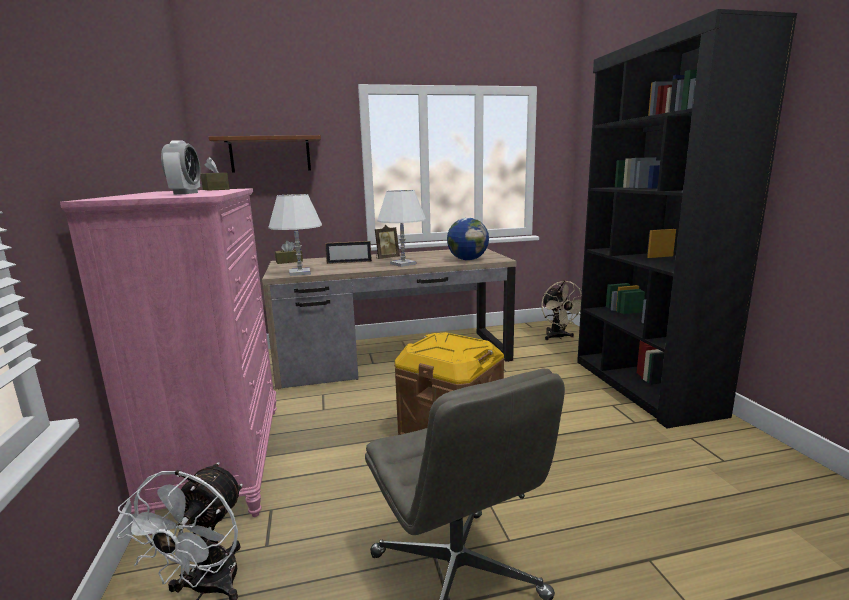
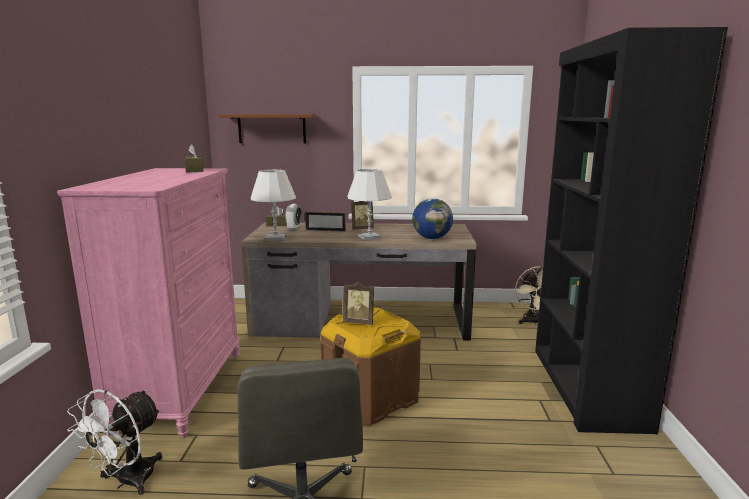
camera: 15 degrees right, 0 degrees up
alarm clock [161,140,200,194] -> alarm clock moved to [285,204,302,230]
none -> picture frame [343,282,374,325]

